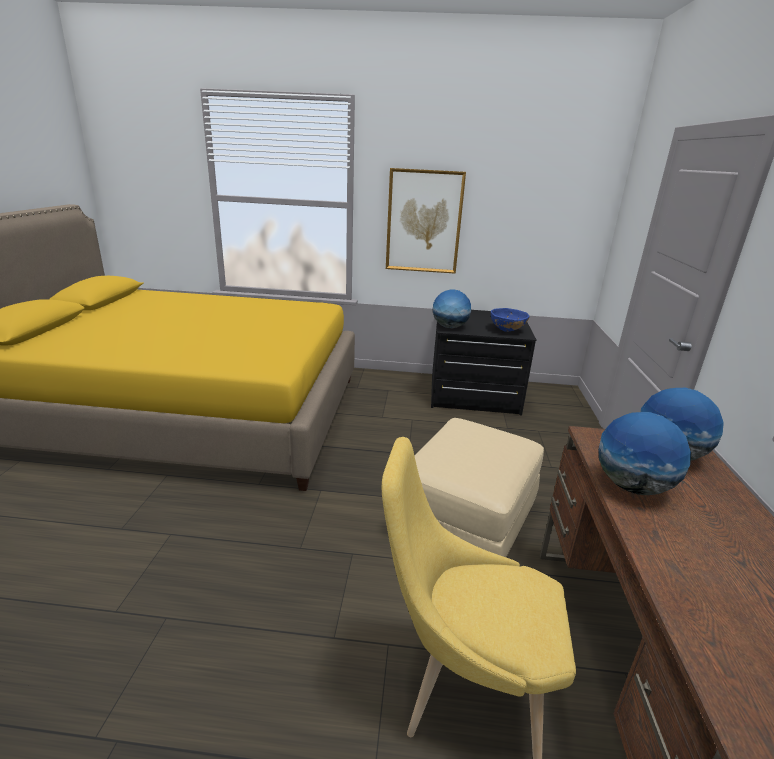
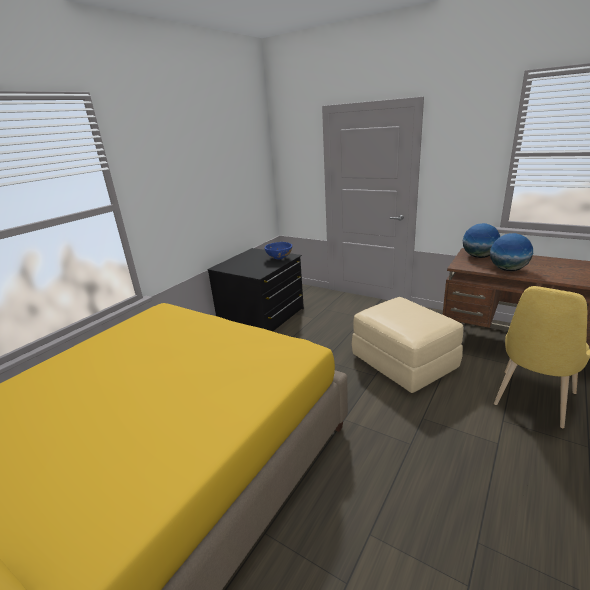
camera: 60 degrees left, 0 degrees up
picture [386,168,466,274] -> none
globe [433,290,471,328] -> none

